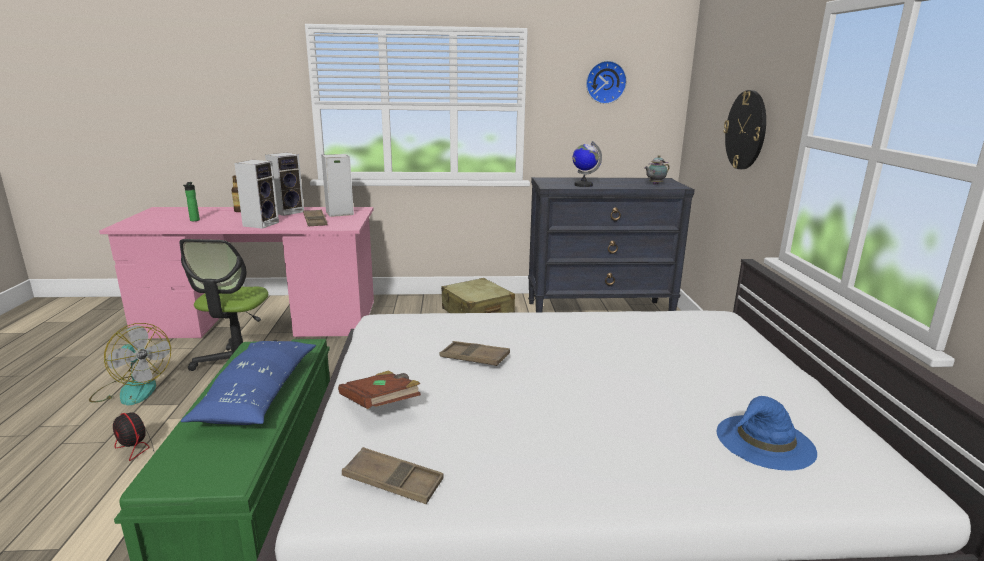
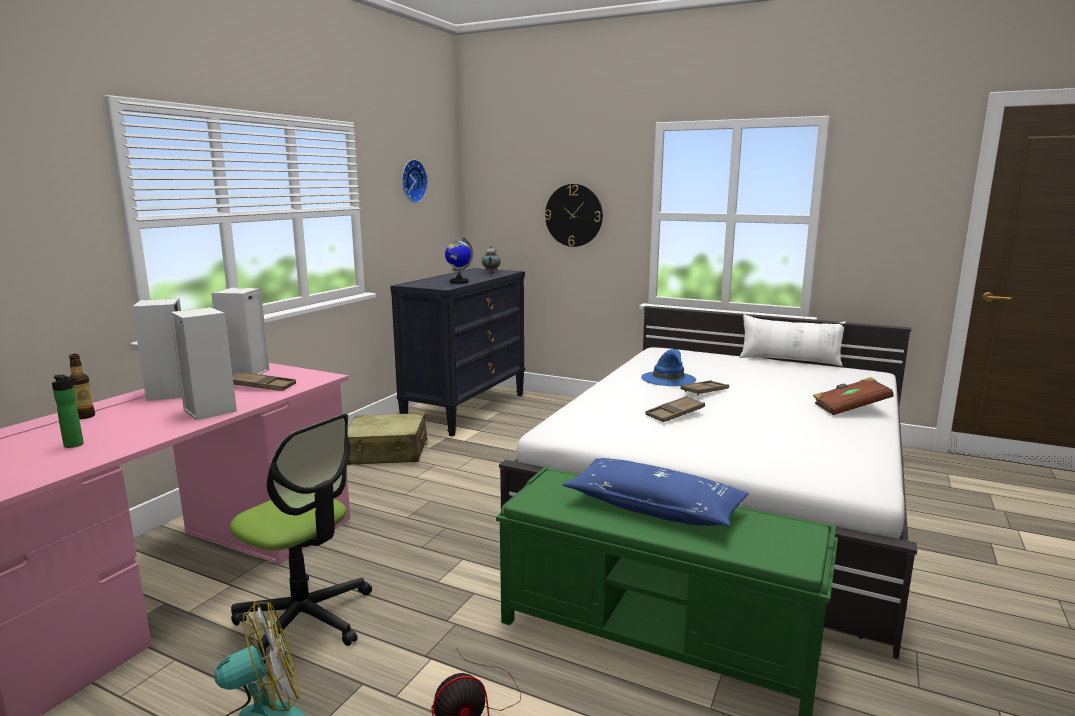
camera: 60 degrees left, 5 degrees down
brown book [338,371,421,409] -> brown book moved to [813,377,894,415]
brown tray [342,447,444,504] -> brown tray moved to [681,380,729,396]
blue hat [717,396,817,471] -> blue hat moved to [641,349,696,386]
none -> white pillow [739,314,846,366]

